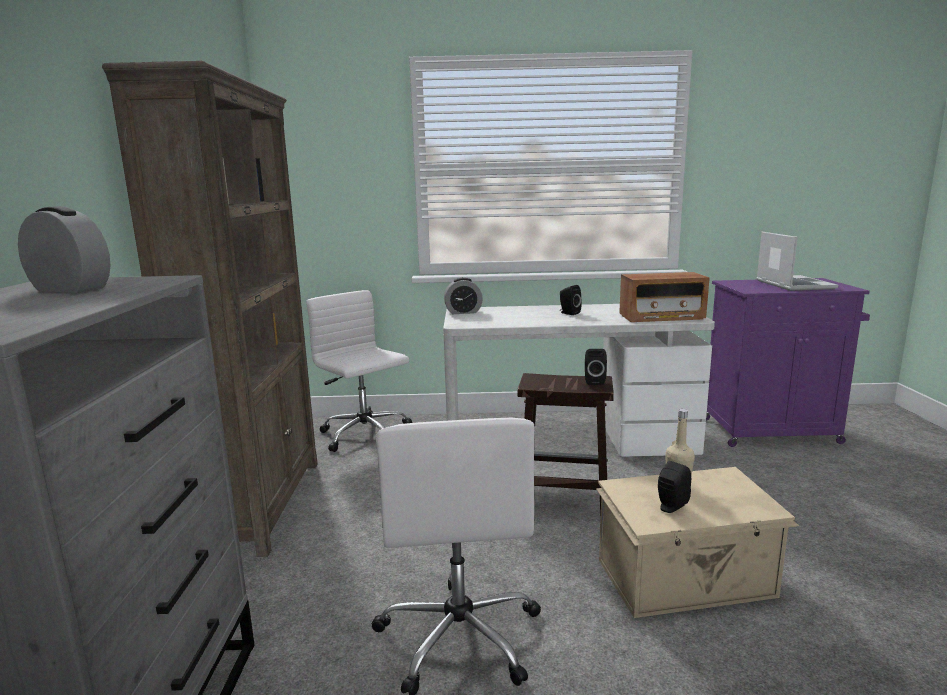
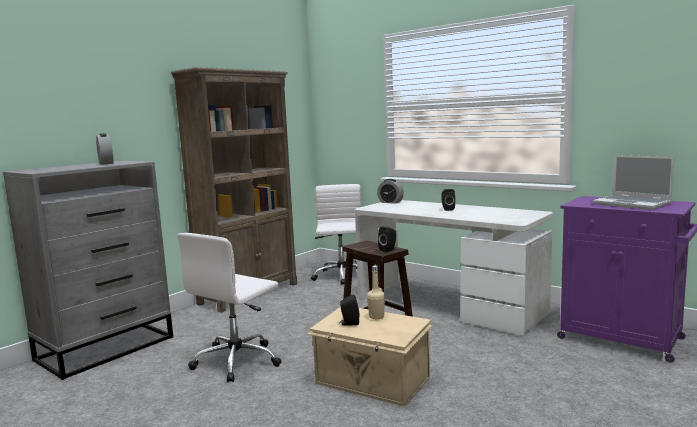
camera: 40 degrees right, 5 degrees down
radio [619,272,710,322] -> none
laptop [756,232,838,291] -> laptop turned 105 degrees clockwise [593,155,674,210]

